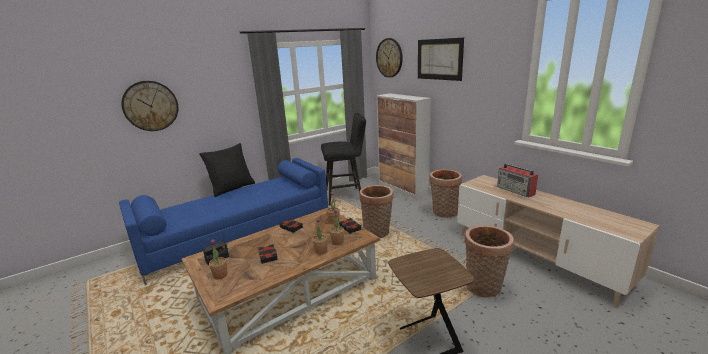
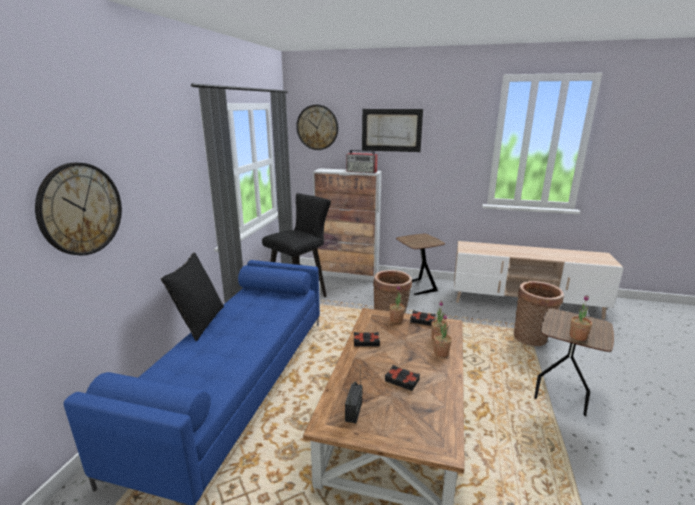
camera: 40 degrees left, 0 degrees up
potted plant [209,239,227,280] -> potted plant moved to [570,295,592,341]
basket [430,169,462,218] -> brown side table [396,234,445,295]
radio [497,163,538,198] -> radio moved to [347,150,378,173]

